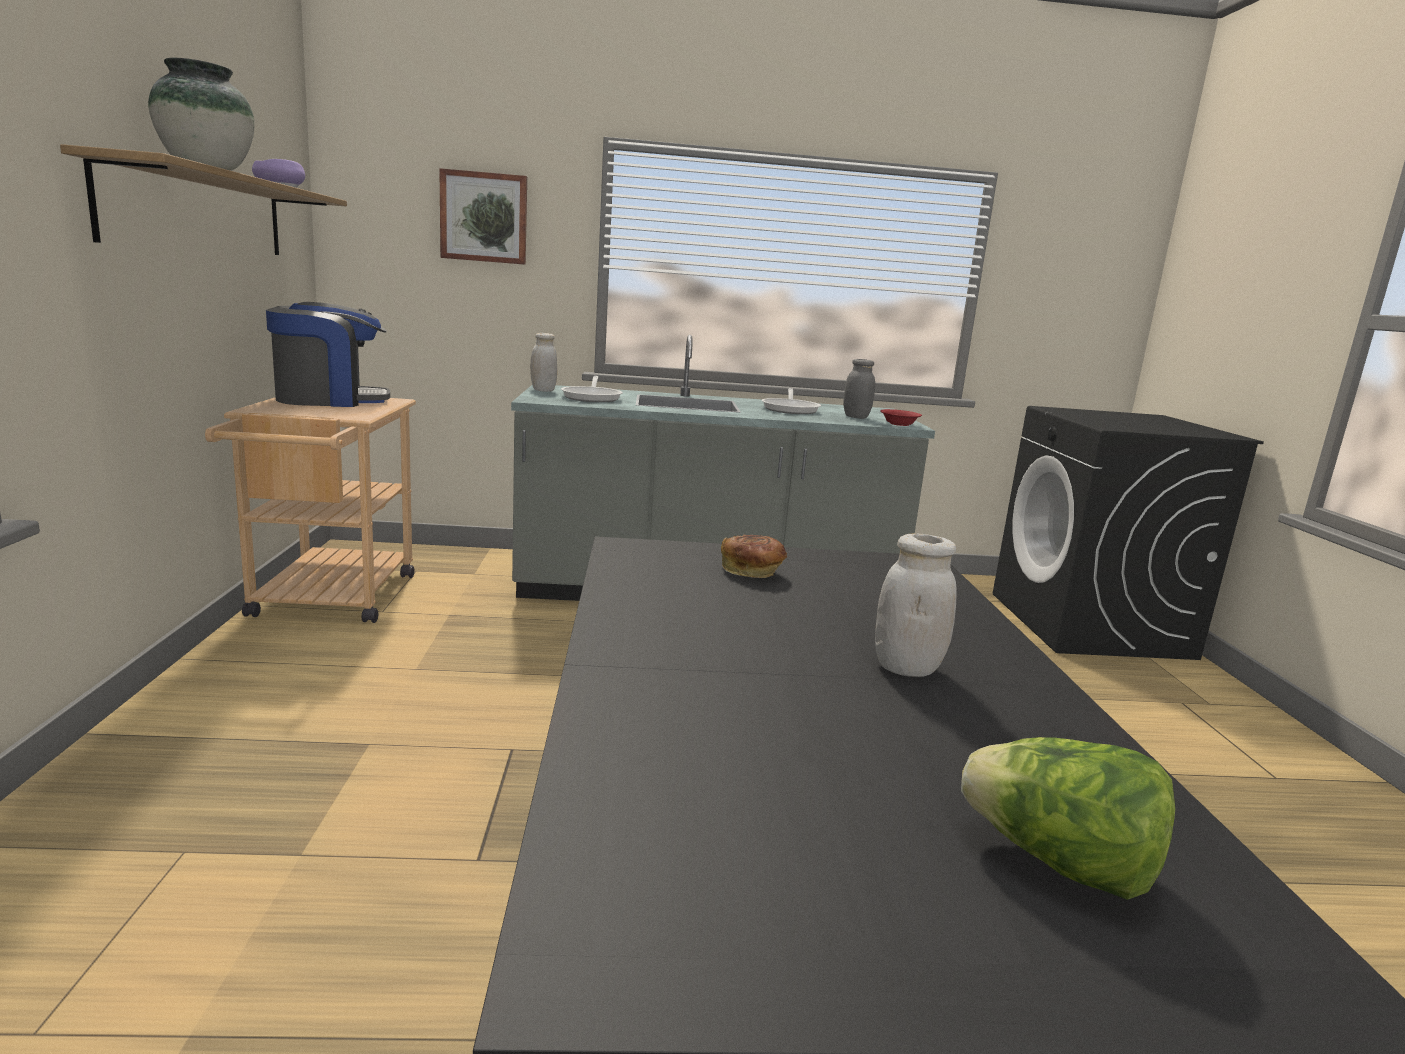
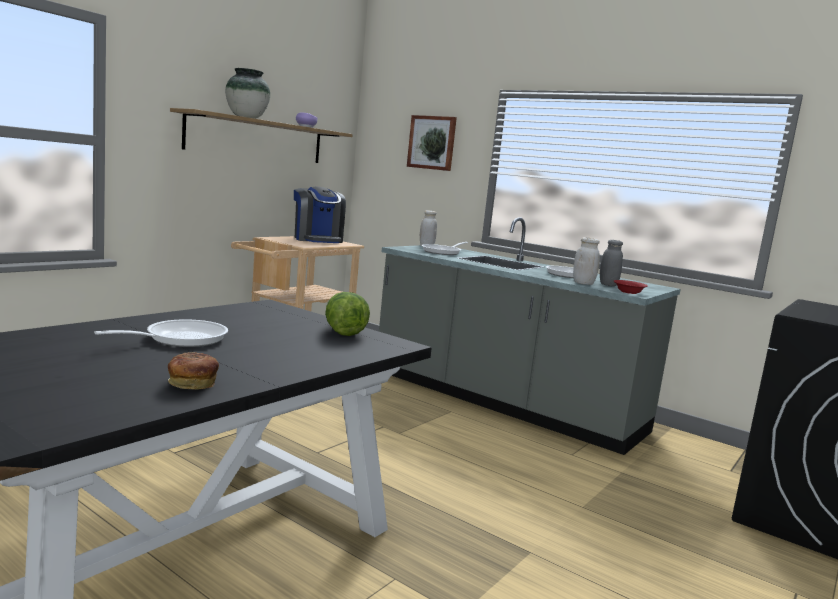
camera: 40 degrees right, 5 degrees down
coffee machine [266,302,390,407] -> coffee machine turned 45 degrees clockwise [294,186,346,243]
bread [721,534,787,578] -> bread moved to [168,352,219,390]
white jar [875,534,956,677] -> white jar moved to [573,237,600,285]
lettuce [961,737,1175,900] -> lettuce moved to [325,292,370,336]
none -> frying pan [94,319,228,347]

